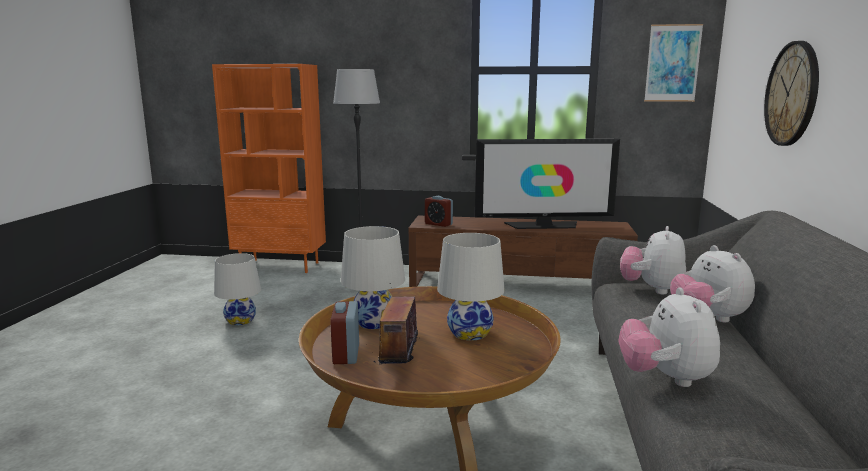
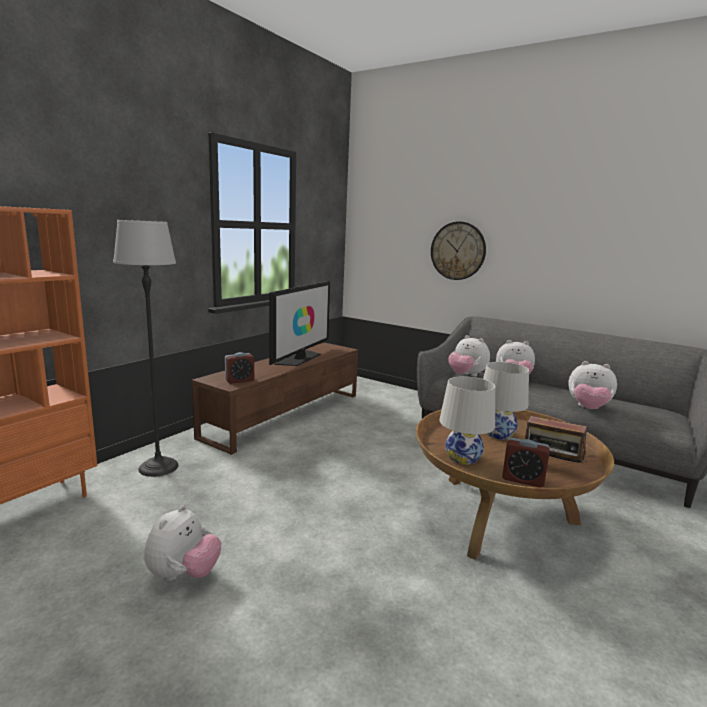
camera: 65 degrees left, 0 degrees up
white table lamp [214,253,261,326] -> plush toy [144,505,221,581]
picture [644,24,703,102] -> none

